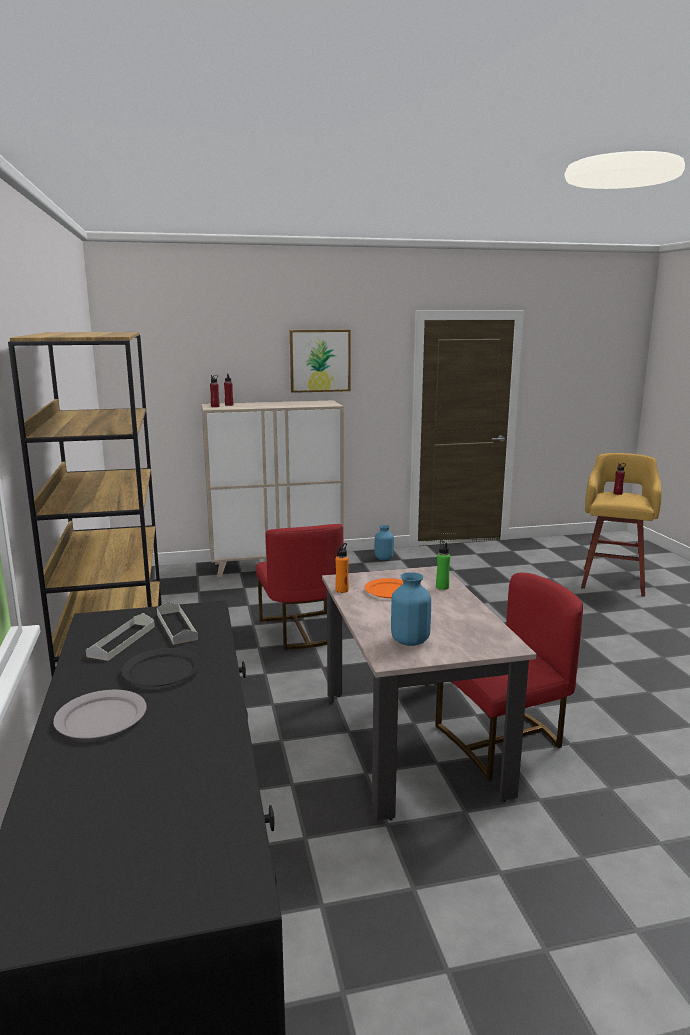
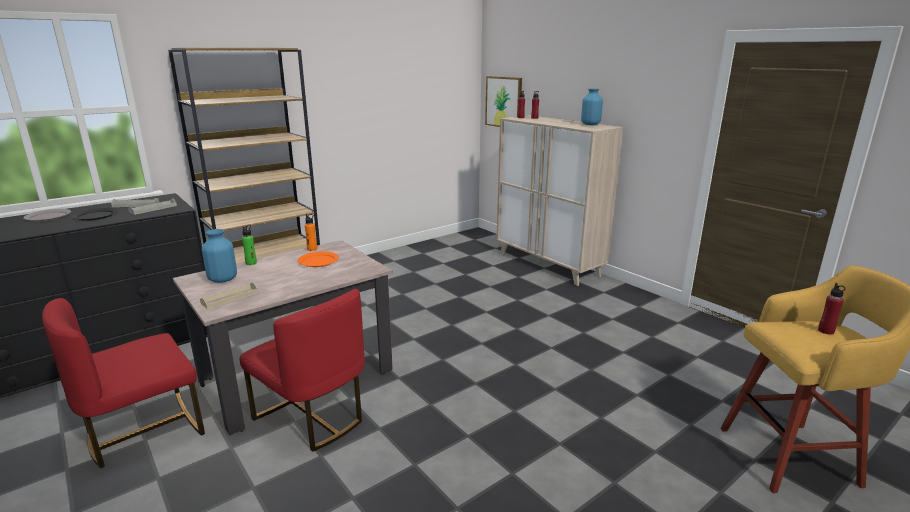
camera: 65 degrees right, 5 degrees up
red chair [256,524,343,649] -> red chair moved to [42,298,205,469]
picture [290,330,351,393] -> picture moved to [485,76,522,127]
blue vase [375,525,394,560] -> blue vase moved to [581,88,603,125]
green bottle [436,540,450,590] -> green bottle moved to [242,225,257,265]
none -> beige tray [200,282,258,309]

